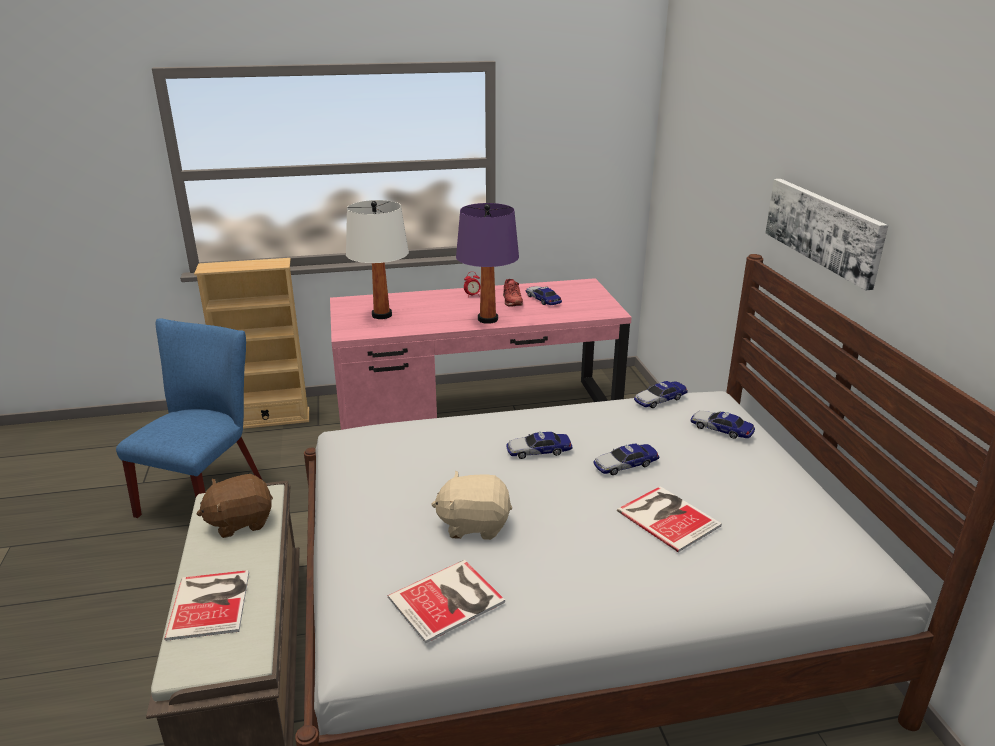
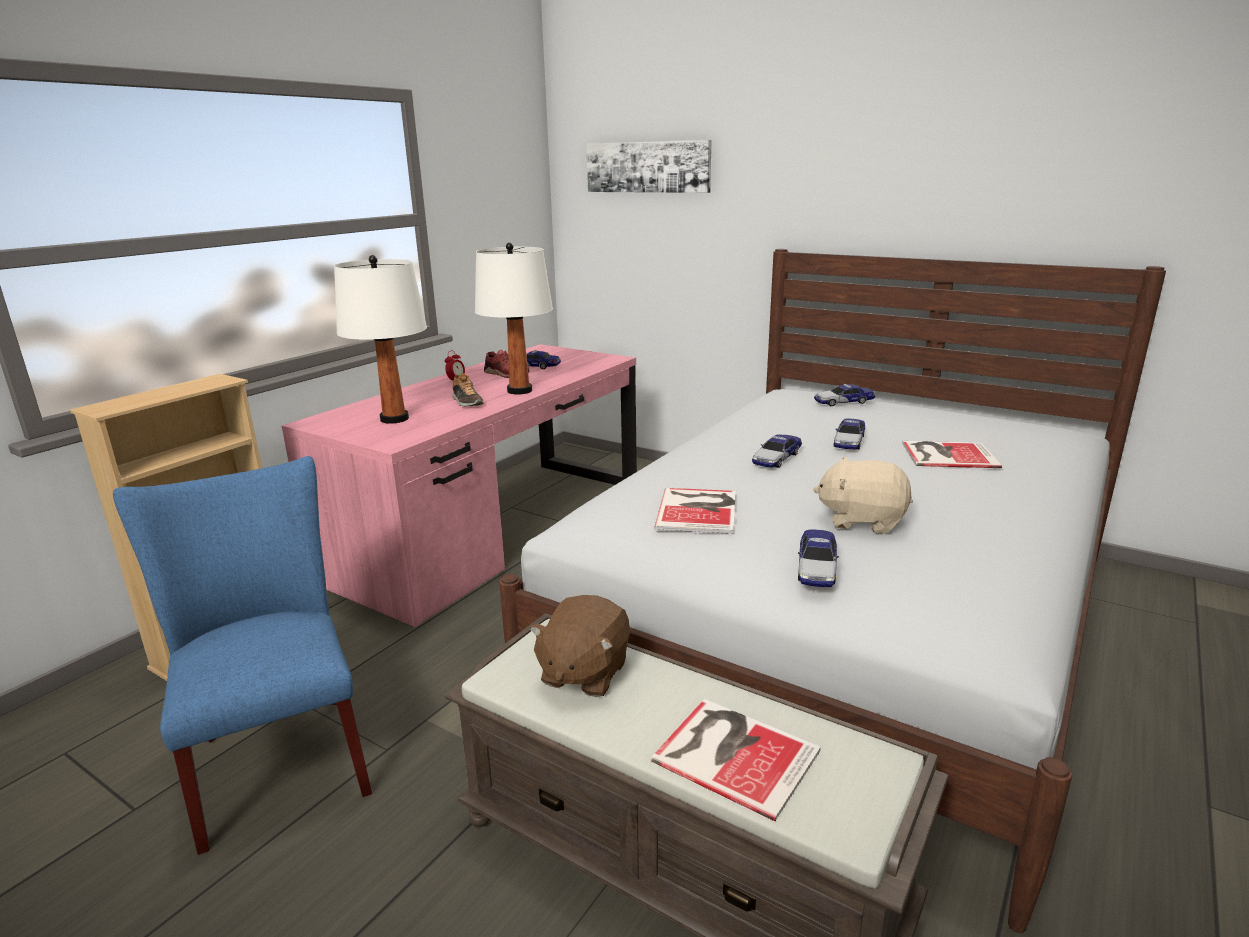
camera: 45 degrees left, 5 degrees down
book [388,560,505,643] -> book moved to [654,488,736,534]
beige plush toy [431,471,512,540] -> beige plush toy turned 60 degrees clockwise [813,457,913,534]
purple table lamp [456,203,519,324] -> white table lamp [475,243,553,395]
toy car [634,381,688,408] -> toy car moved to [798,529,839,587]
picture [765,179,888,290] -> picture moved to [586,140,712,193]
none -> shoe [452,373,484,406]

